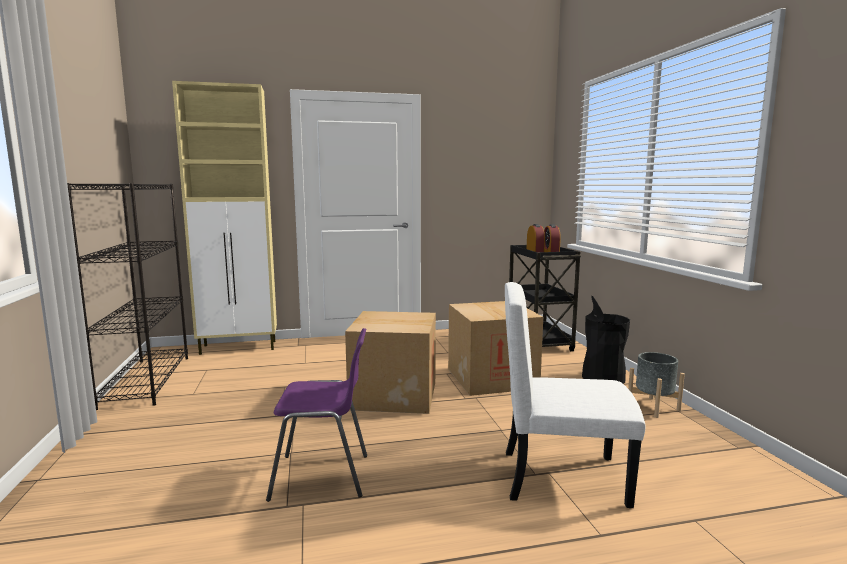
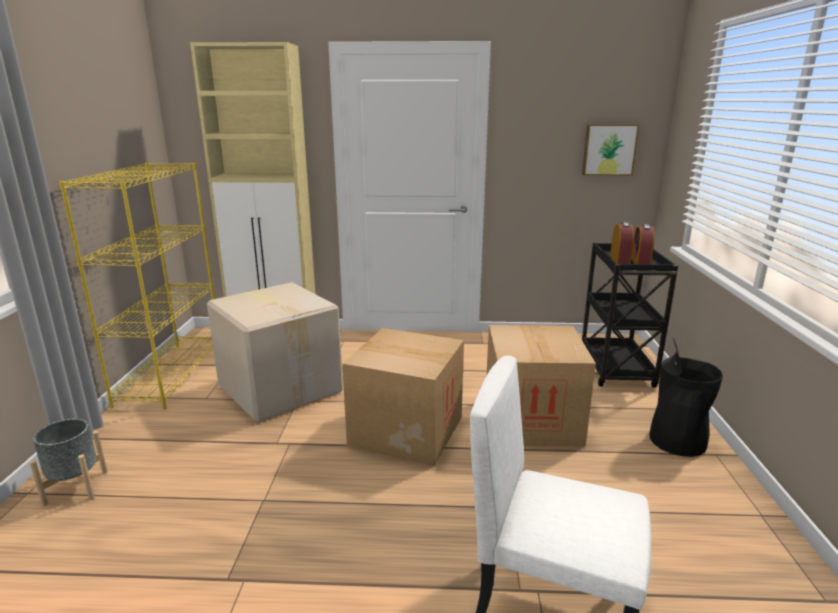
camera: 15 degrees right, 10 degrees up
black bookcase [67,183,188,410] -> yellow bookcase [59,163,215,409]
purple chair [266,328,367,502] -> none
grey planter [628,352,685,418] -> grey planter moved to [29,418,108,506]
none -> cardboard box [207,282,343,422]
none -> picture [582,124,640,176]

